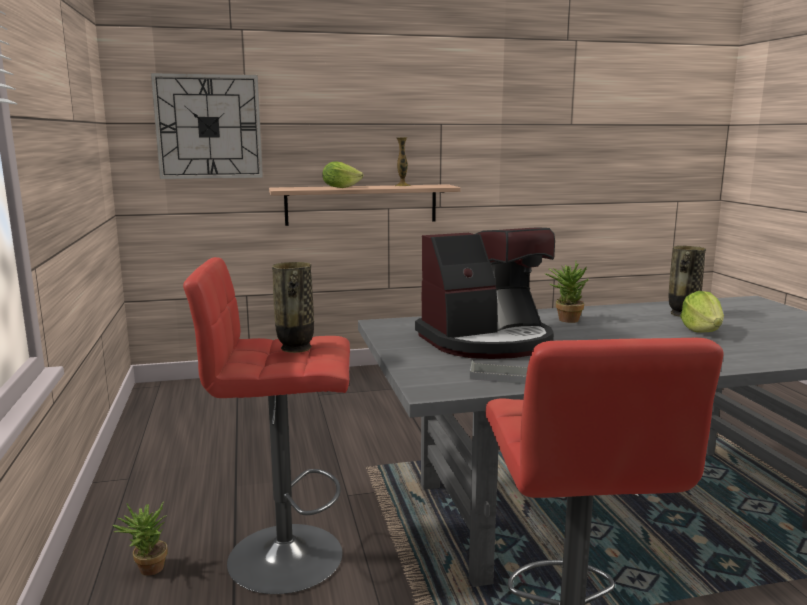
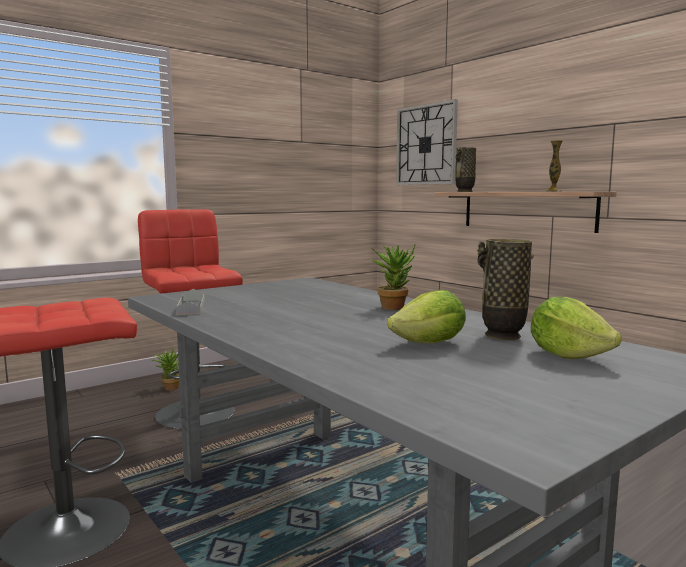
camera: 65 degrees right, 5 degrees down
vase [272,262,314,353] -> vase moved to [455,147,476,192]
lettuce [322,161,363,188] -> lettuce moved to [531,297,622,359]
coffee machine [415,227,555,359] -> none

